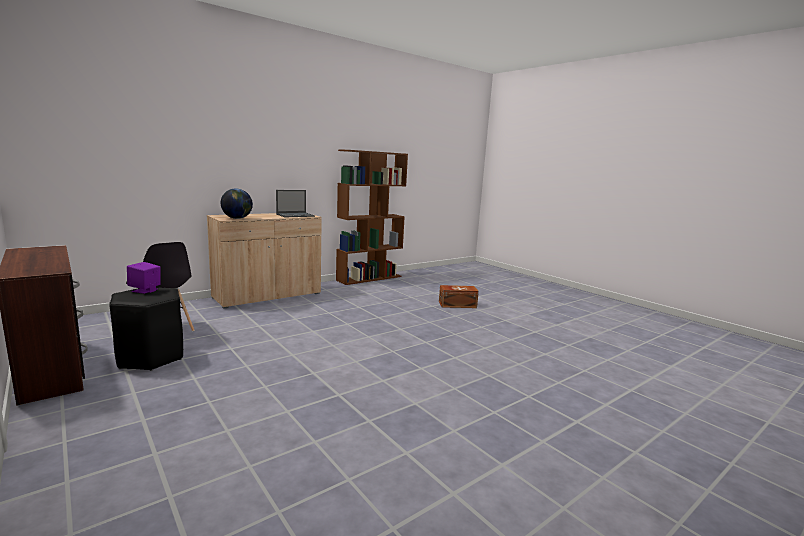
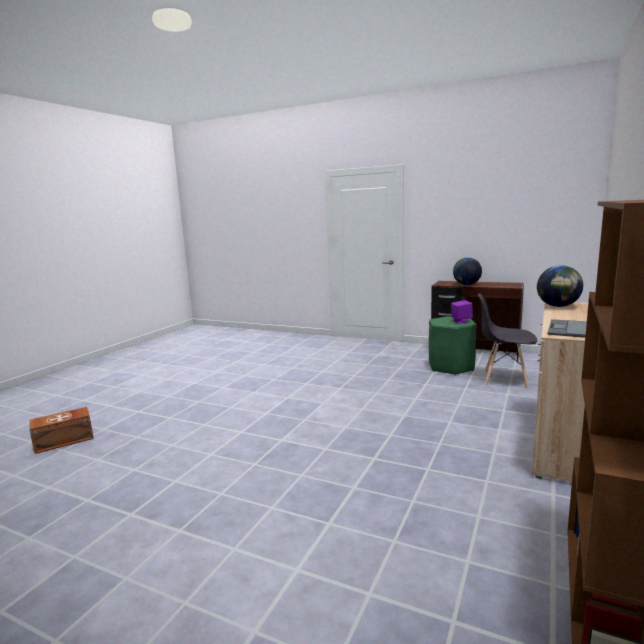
camera: 155 degrees right, 0 degrees up
black stool [109,287,183,371] -> green stool [429,316,476,375]
brown storage box [439,285,479,308] -> brown storage box moved to [29,407,94,454]
none -> globe [453,257,482,285]

